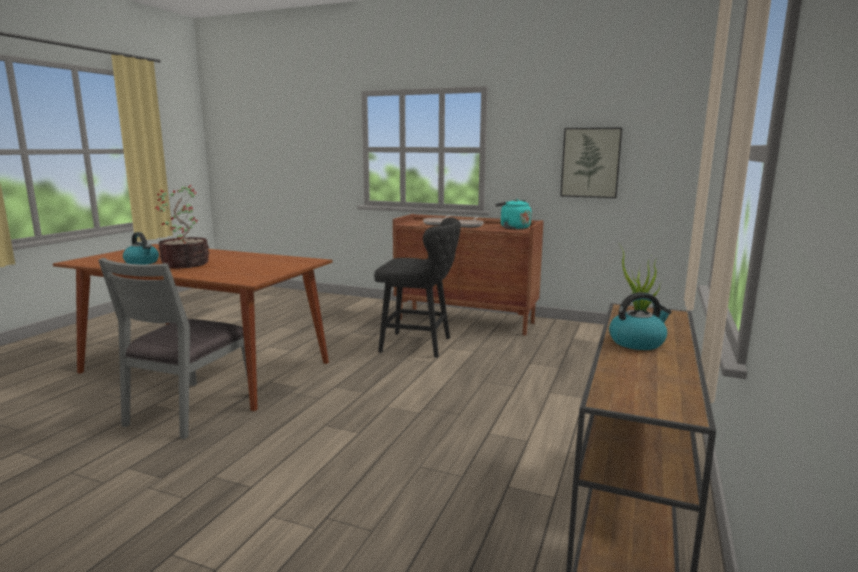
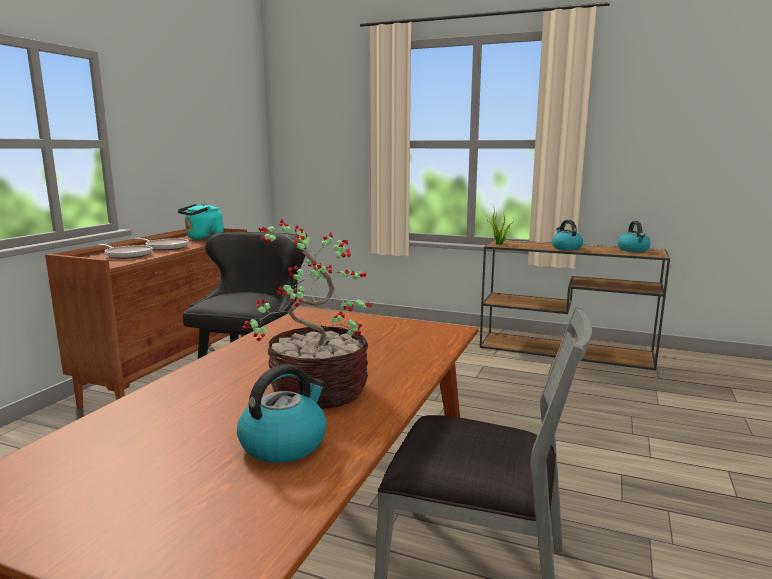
camera: 90 degrees left, 0 degrees up
picture [560,128,622,198] -> none
none -> kettle [617,221,651,252]

